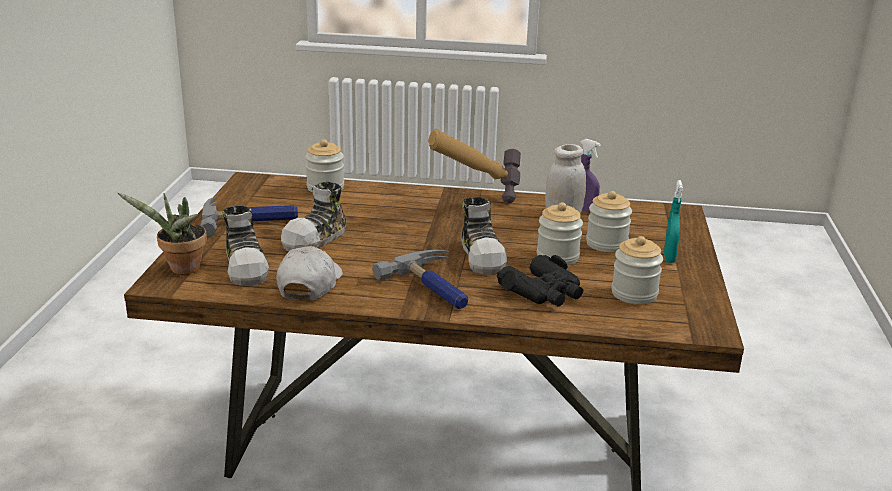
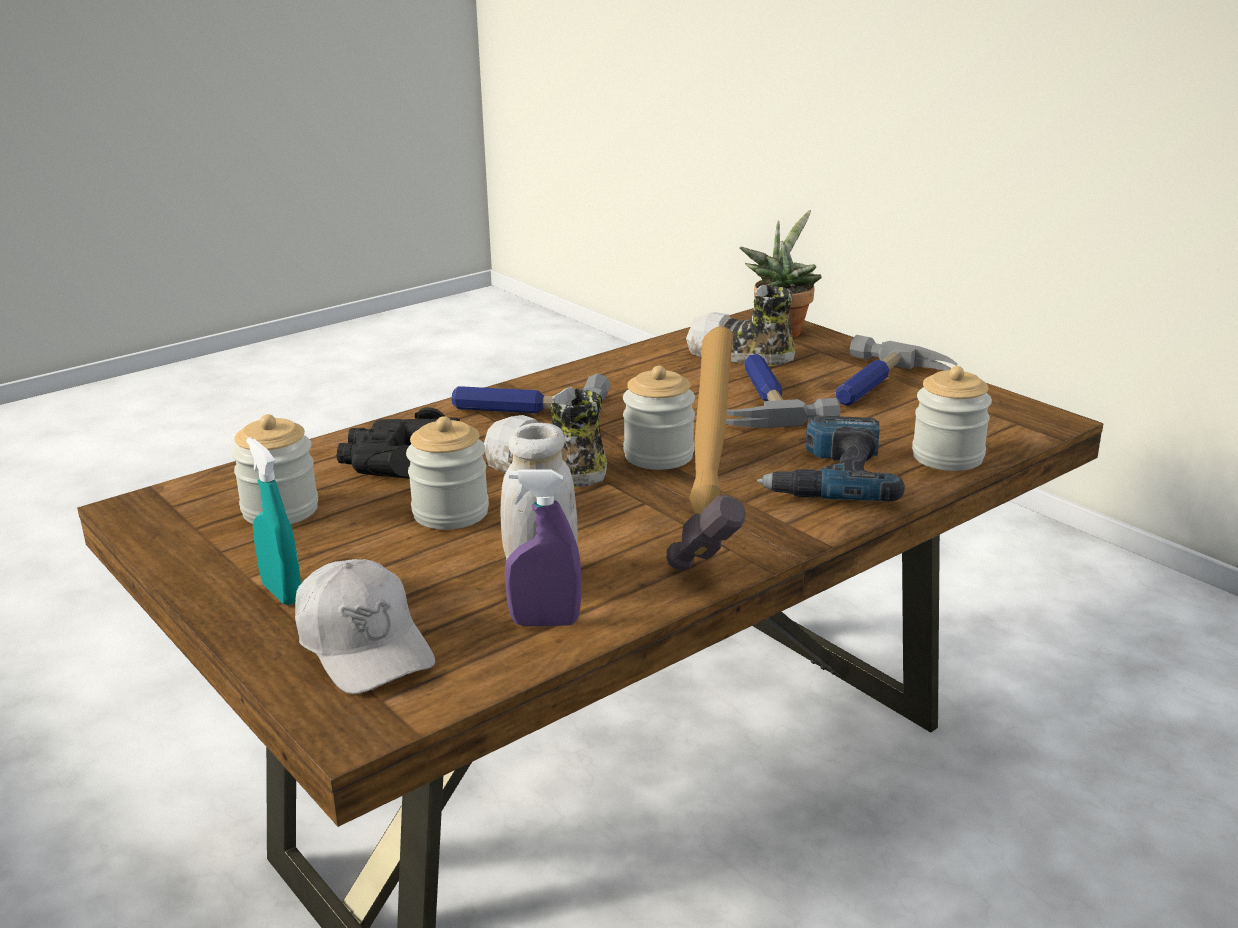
camera: 135 degrees right, 0 degrees up
white cap [276,246,343,300] -> white cap moved to [295,559,435,694]
shoe [281,182,347,252] -> hammer [726,354,840,428]
jar [586,191,632,252] -> jar moved to [623,366,695,470]
none -> power drill [757,416,905,502]

